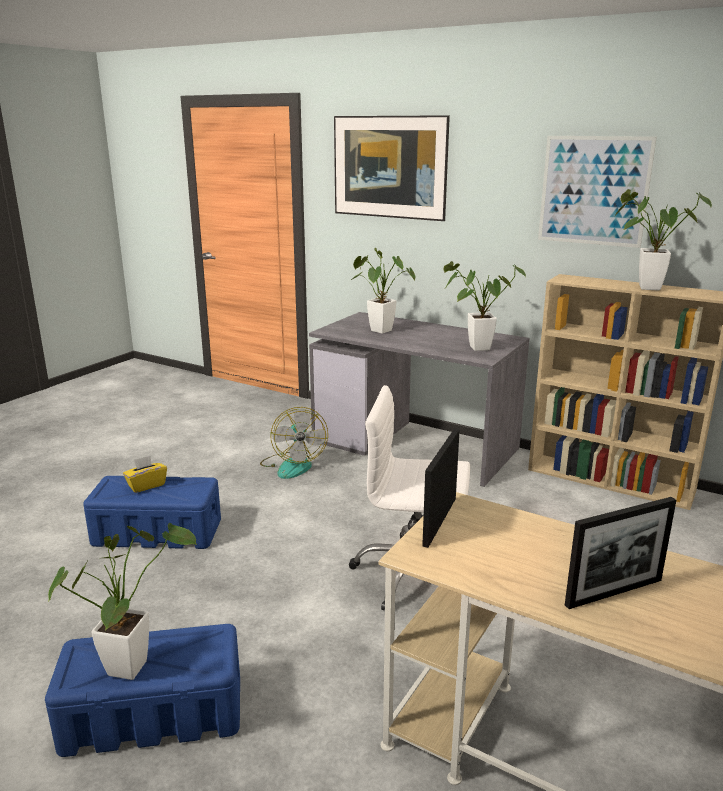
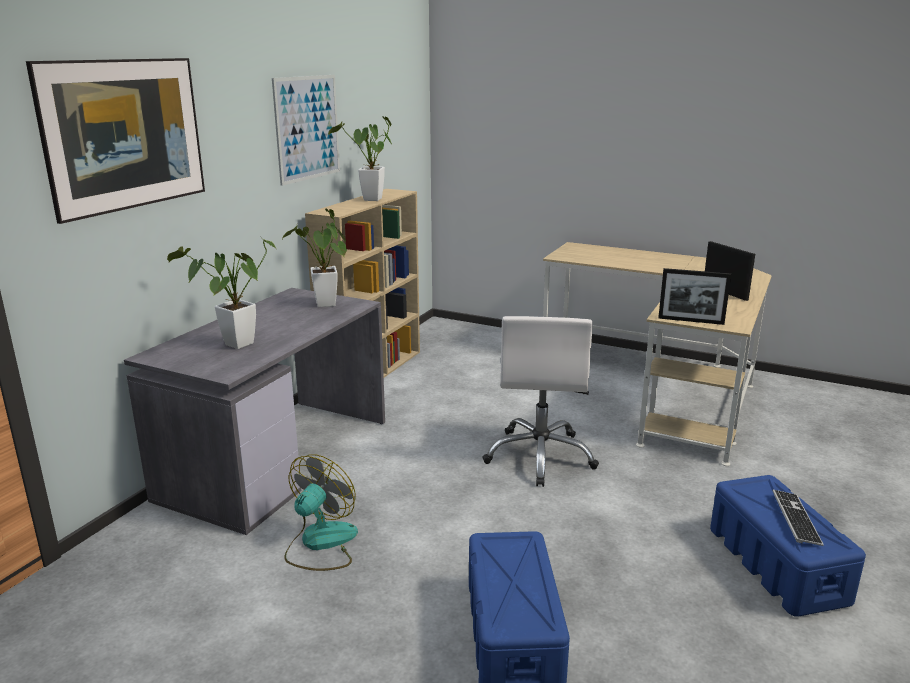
camera: 95 degrees left, 0 degrees up
potted plant [48,523,197,680] -> keyboard [773,490,824,546]
yellow tissue box [123,455,167,493] -> none
fan [260,407,328,479] -> fan turned 45 degrees counterclockwise [284,454,358,571]

